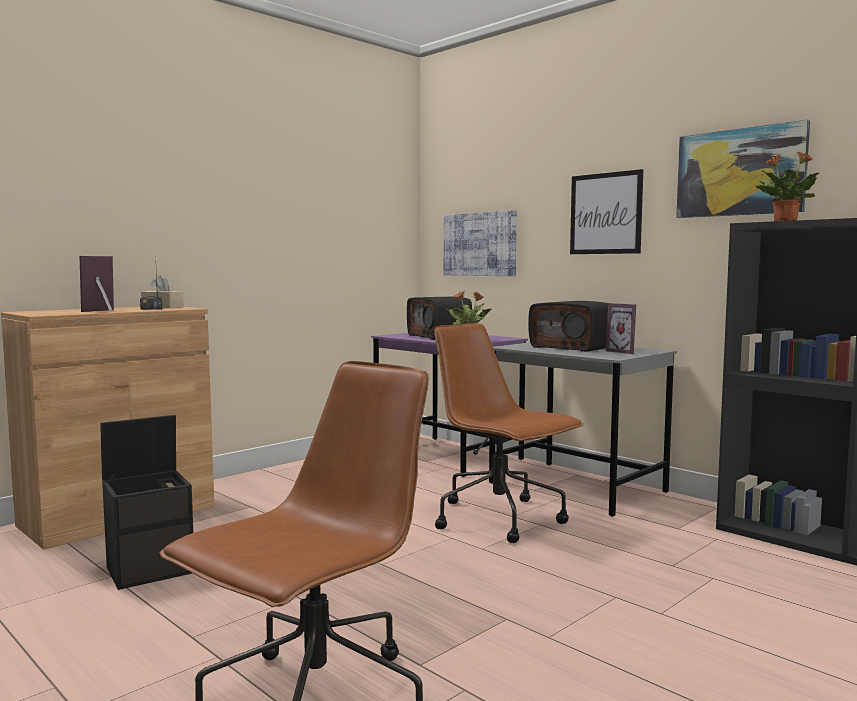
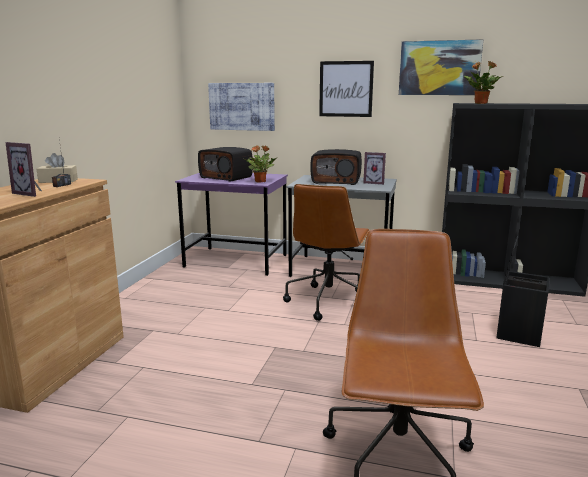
camera: 30 degrees left, 10 degrees up
picture frame [79,256,114,312] -> picture frame turned 60 degrees counterclockwise [5,142,42,197]
black storage box [100,415,193,590] -> black storage box moved to [496,236,550,347]
brown office chair [434,323,584,543] -> brown office chair turned 90 degrees counterclockwise [283,184,370,321]

